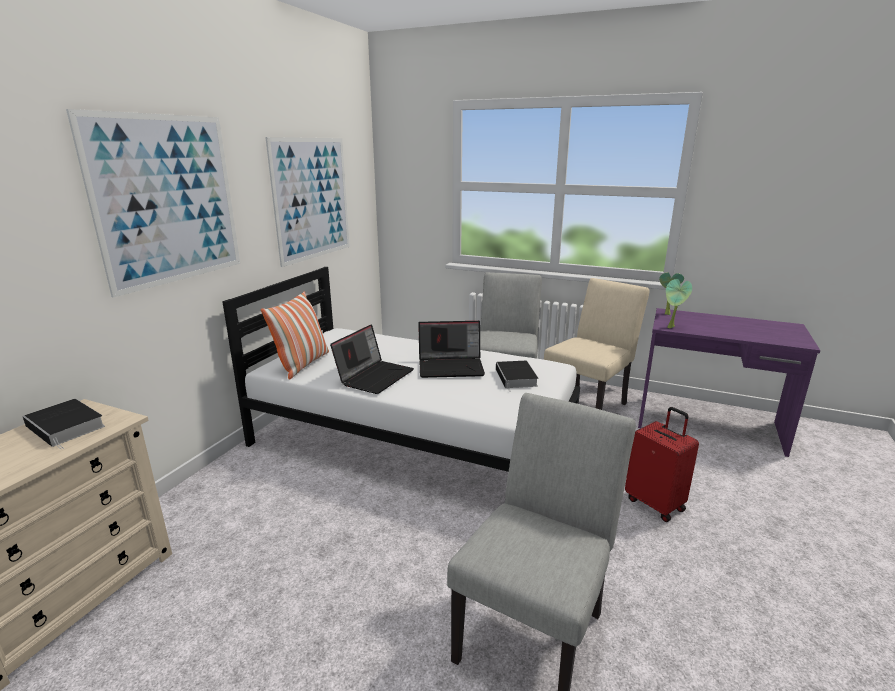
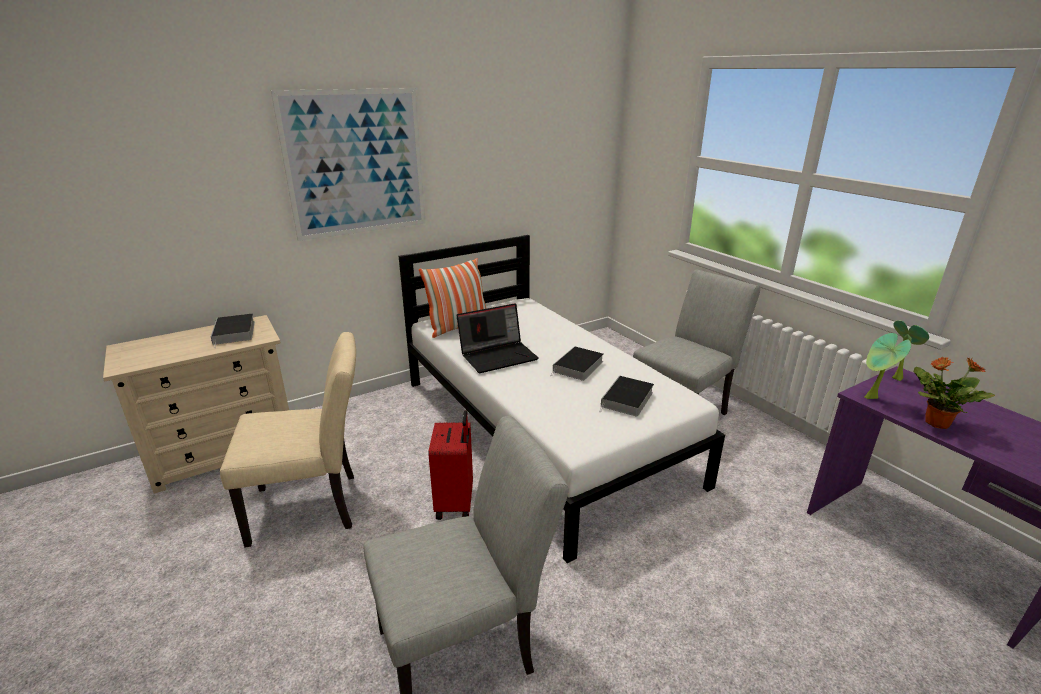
camera: 35 degrees right, 5 degrees up
picture [265,137,350,267] -> none
laptop [418,321,485,378] -> book [551,346,604,381]
beige chair [544,278,649,410] -> beige chair moved to [220,332,356,548]
red suitcase [625,407,699,522] -> red suitcase moved to [428,410,473,520]
none -> potted plant [914,357,995,429]

